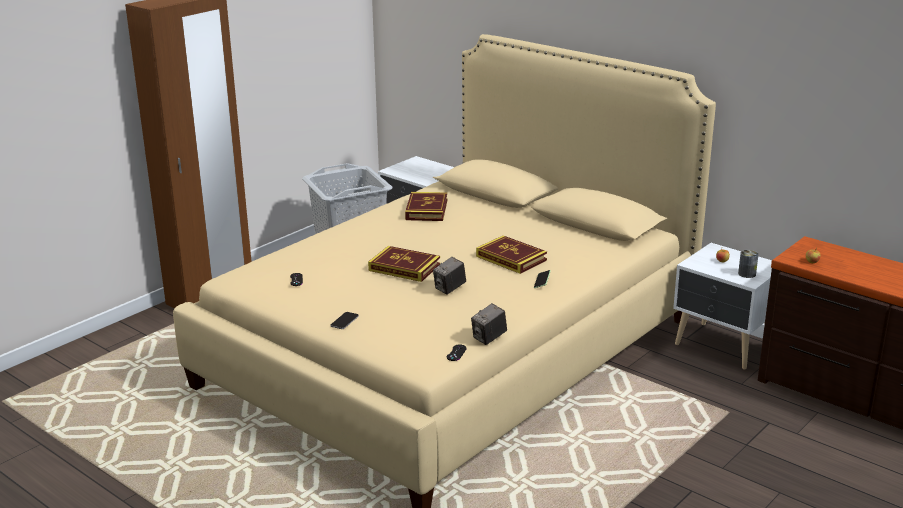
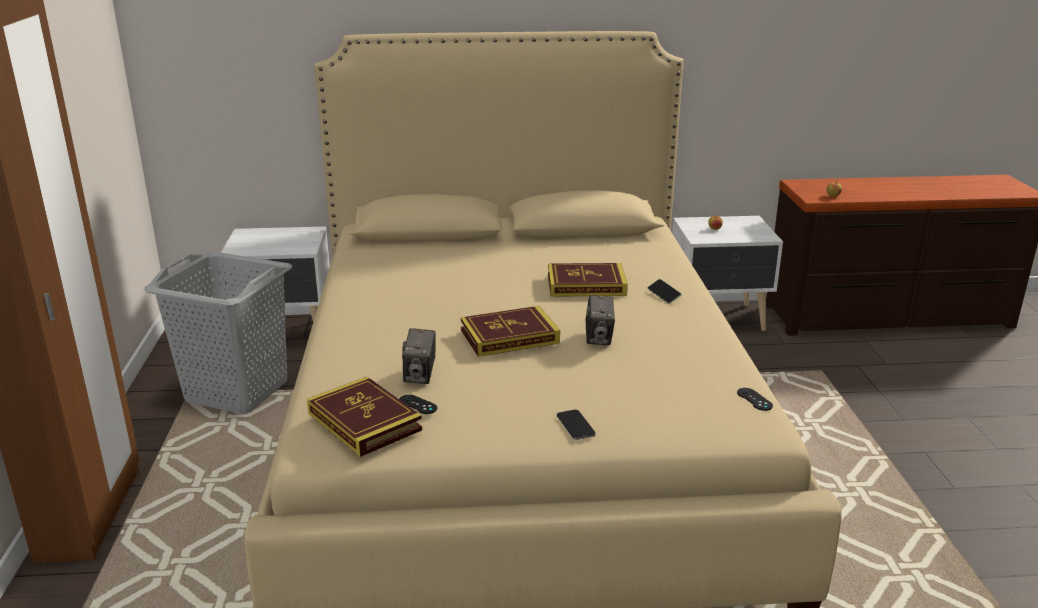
camera: 45 degrees left, 0 degrees up
book [405,192,447,221] -> book moved to [307,377,422,457]
camera [471,303,507,345] -> camera moved to [402,328,436,384]
can [738,250,759,278] -> none

